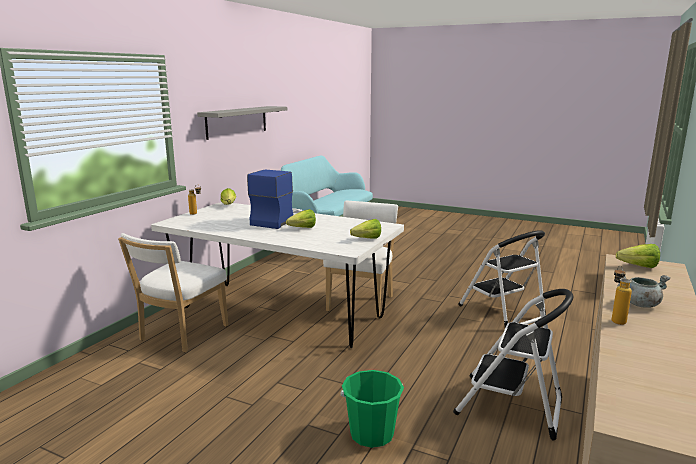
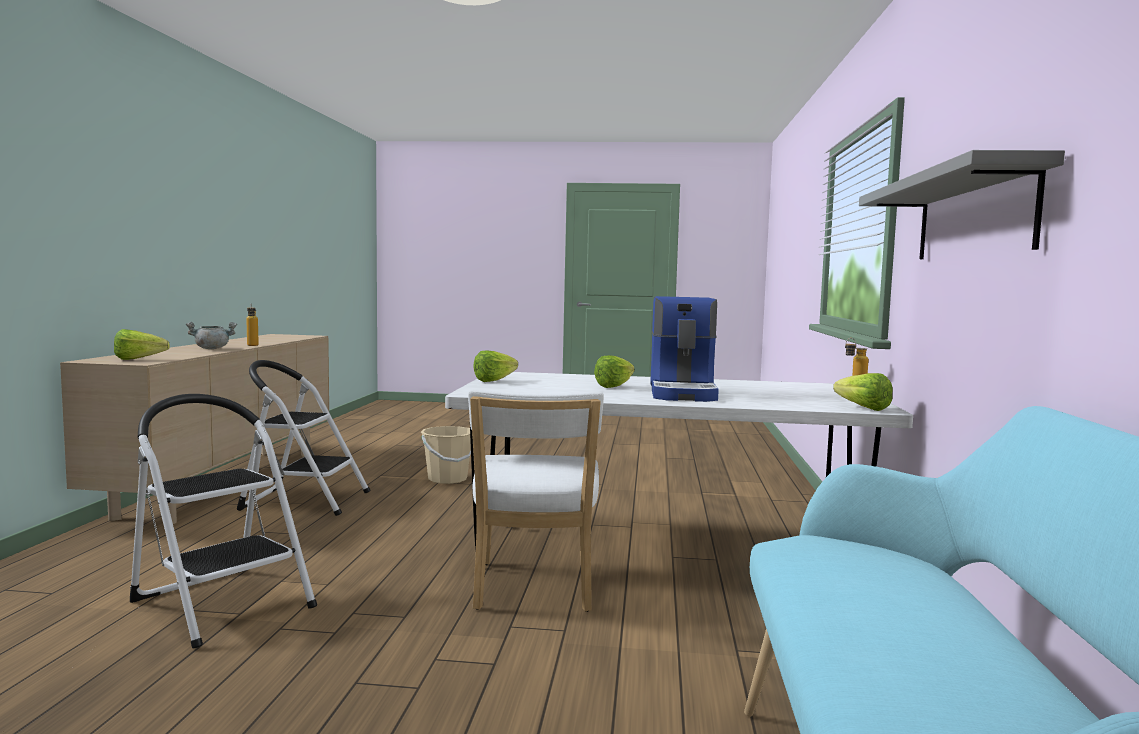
camera: 160 degrees right, 10 degrees down
white chair [118,233,228,352] -> none
green bucket [340,370,404,448] -> beige bucket [421,426,471,484]

